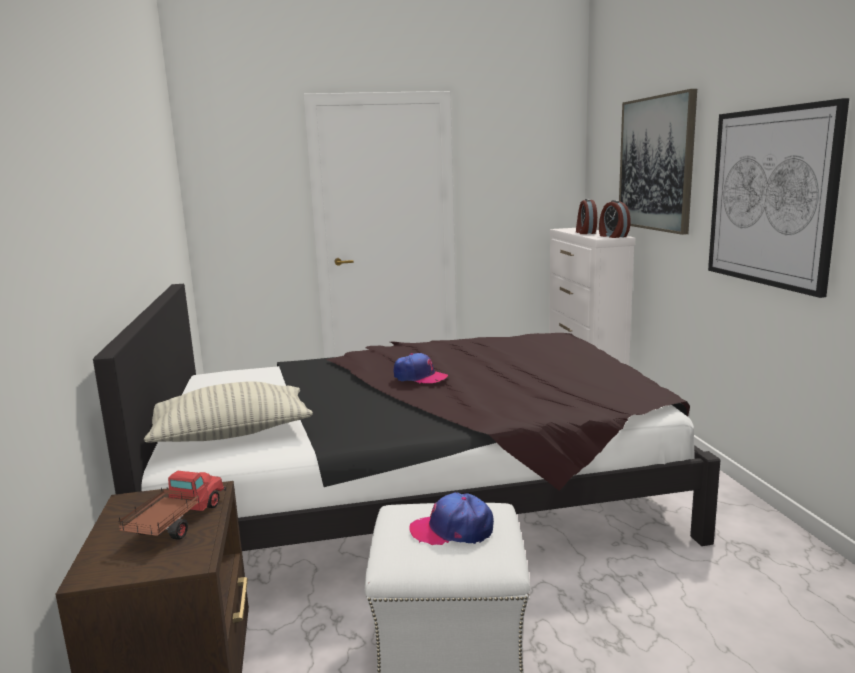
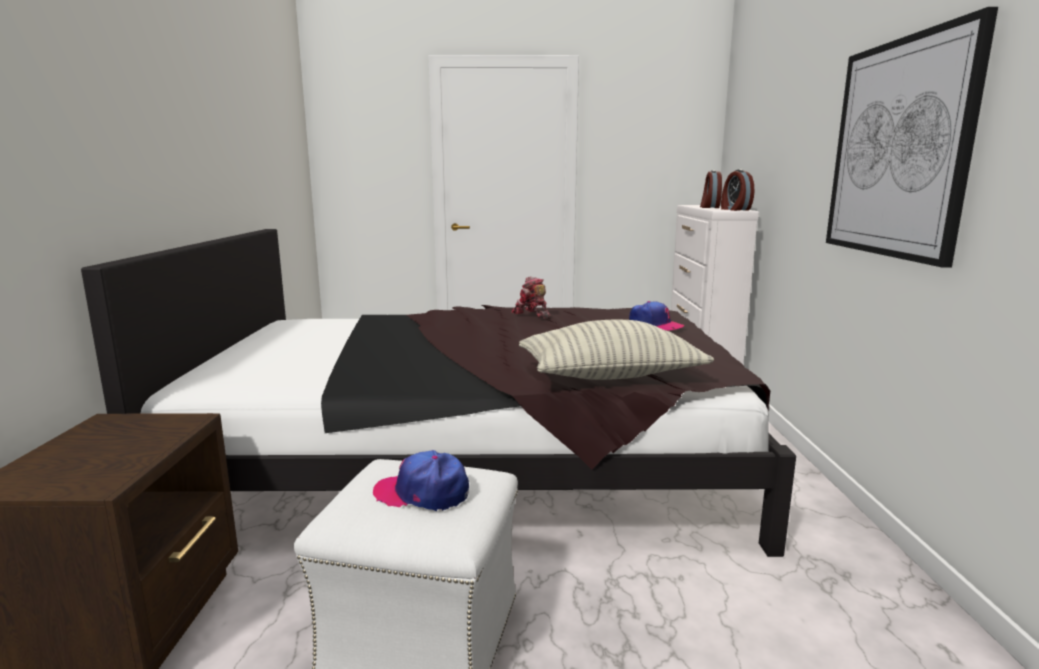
camera: 10 degrees right, 0 degrees up
toy truck [119,471,226,540] -> none
pillow [144,381,313,443] -> pillow moved to [519,320,714,380]
cap [393,353,448,384] -> cap moved to [629,301,684,330]
picture [619,89,697,235] -> none
none -> toy robot [511,276,550,319]

